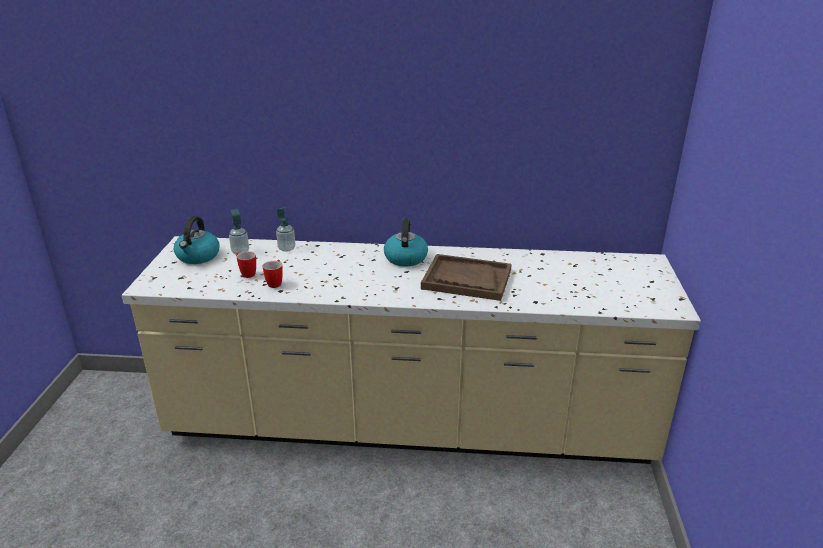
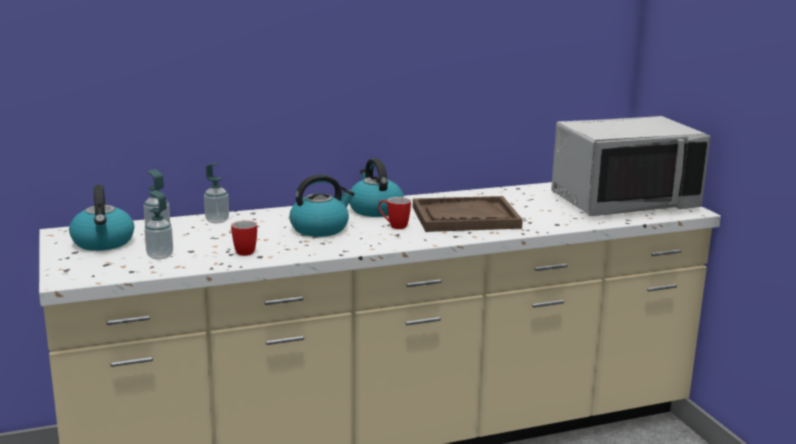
camera: 25 degrees left, 10 degrees down
mug [236,251,256,278] -> mug moved to [378,197,411,229]
none -> soap dispenser [144,190,173,260]
none -> kettle [290,174,355,237]
none -> grey microwave [551,116,710,216]

